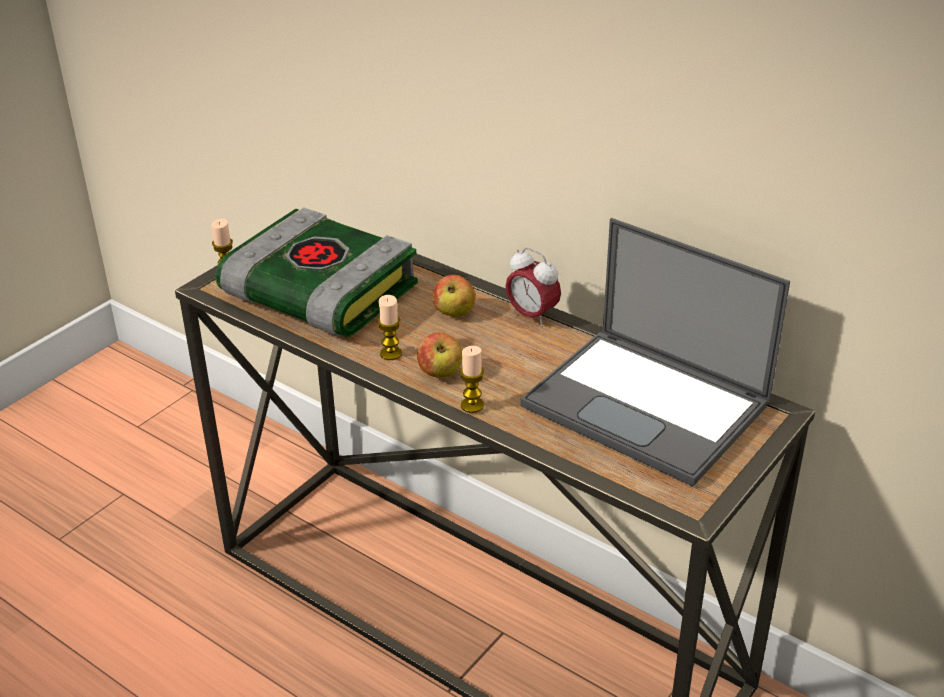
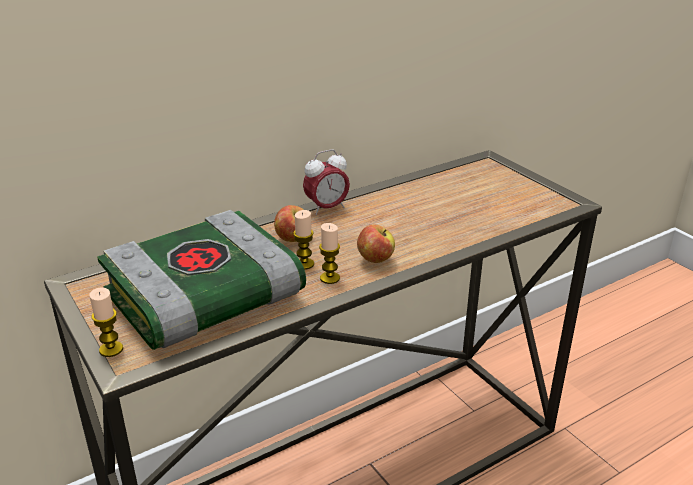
camera: 70 degrees left, 5 degrees down
candle [460,346,484,413] -> candle moved to [293,210,314,270]
laptop [521,218,790,486] -> none

